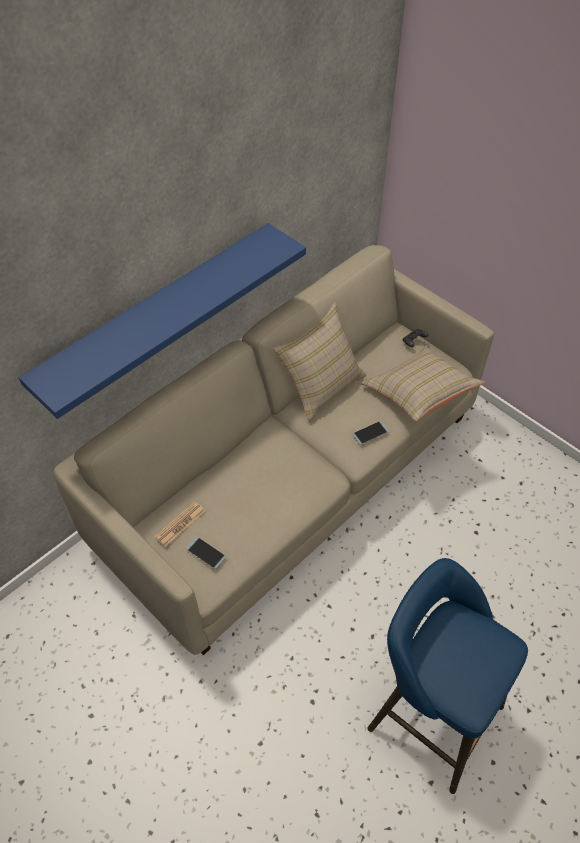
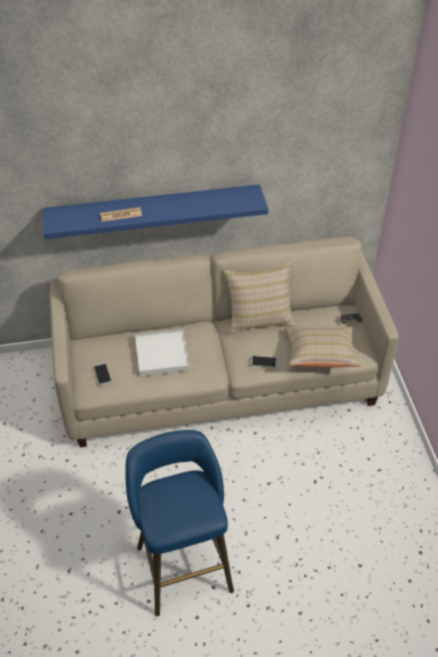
camera: 35 degrees right, 5 degrees down
newspaper [154,501,206,547] -> newspaper moved to [100,207,142,222]
none -> white tray [135,329,190,376]

